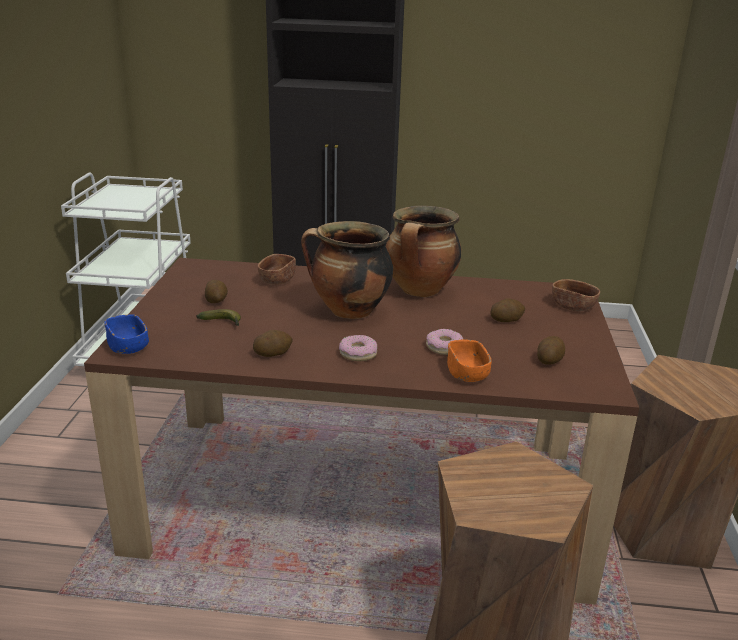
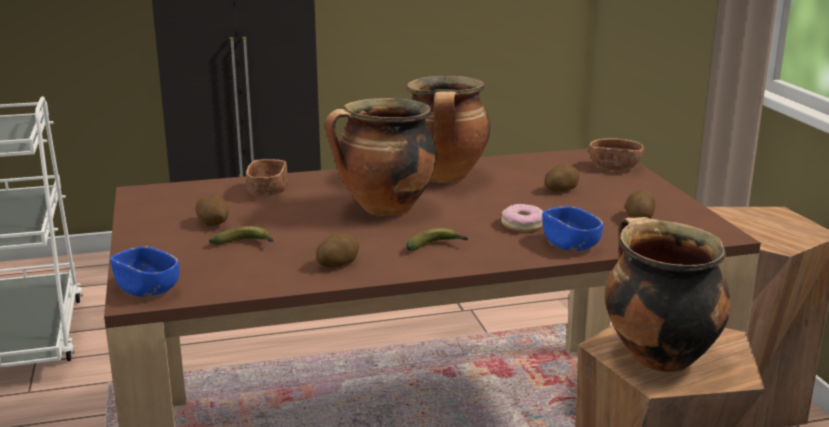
camera: 20 degrees left, 5 degrees down
donut [339,335,377,361] -> banana [406,228,469,251]
orange bowl [447,340,492,382] -> blue bowl [542,206,603,251]
none -> cooking pot [605,217,731,372]

